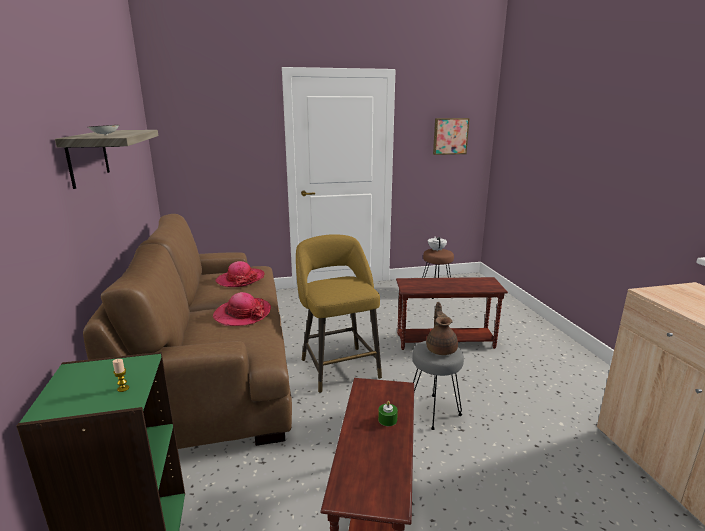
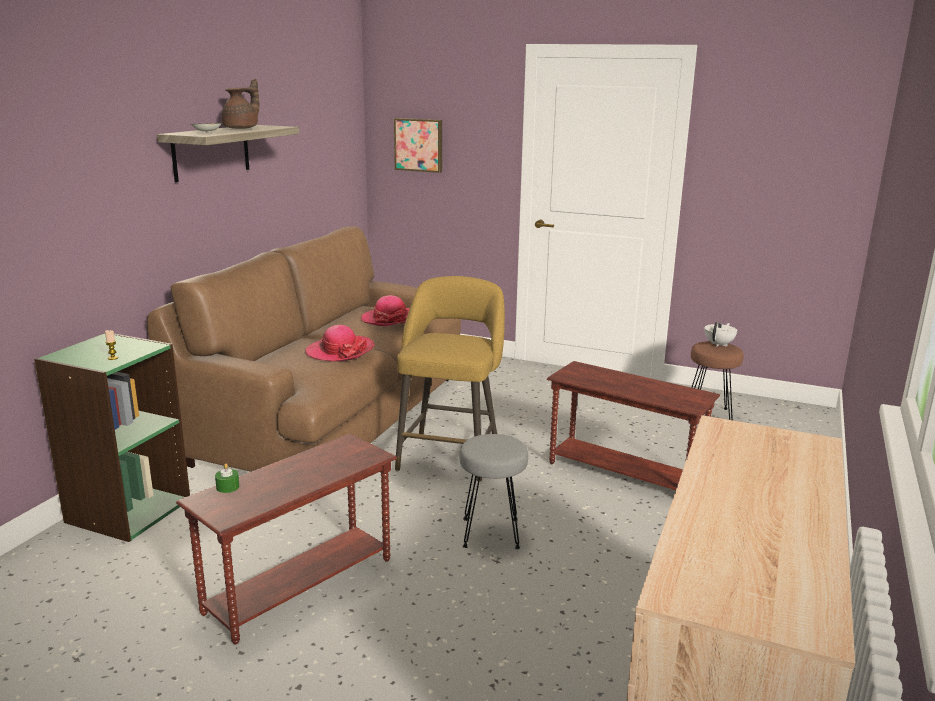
camera: 35 degrees right, 0 degrees up
green candle [378,401,398,426] -> green candle moved to [215,463,239,493]
brown teapot [426,302,458,355] -> brown teapot moved to [222,79,259,129]
picture [433,118,470,155] -> picture moved to [394,118,442,173]

